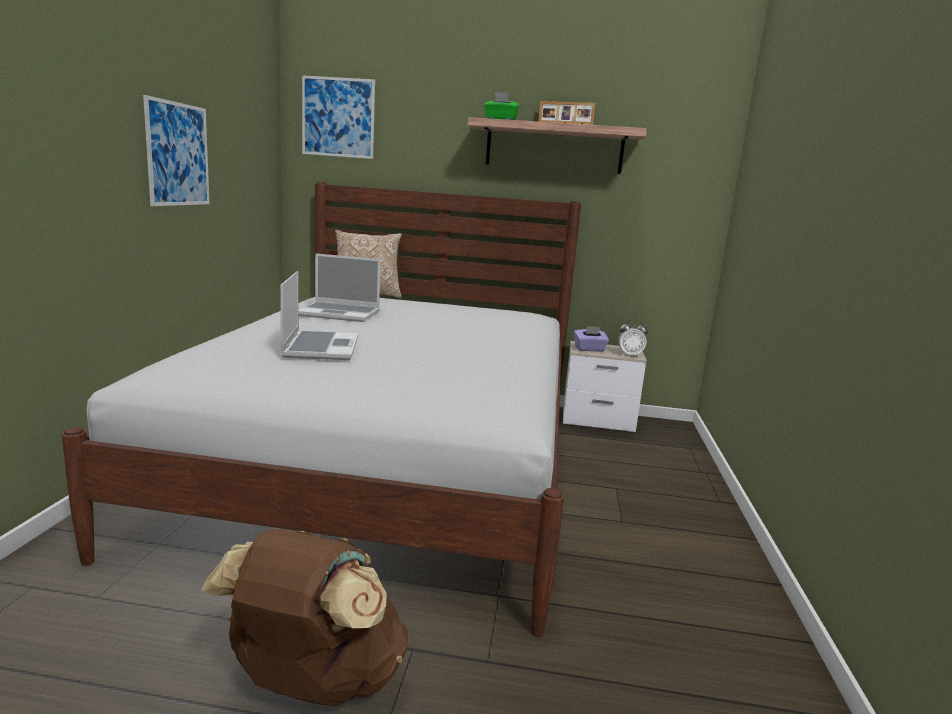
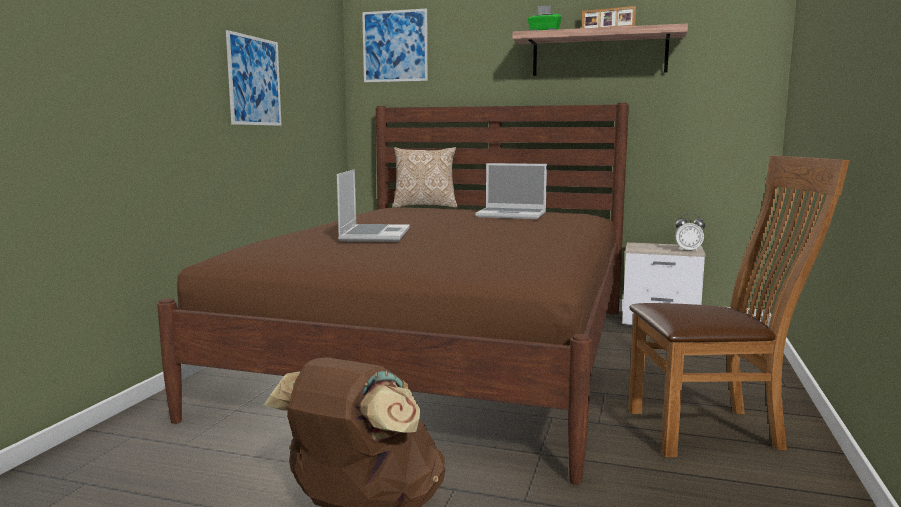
camera: 10 degrees right, 5 degrees down
white bed [62,182,581,637] -> brown bed [157,103,629,485]
laptop [299,253,381,322] -> laptop moved to [476,163,547,219]
purple tissue box [574,326,609,352] -> none
none -> brown chair [628,156,850,457]

